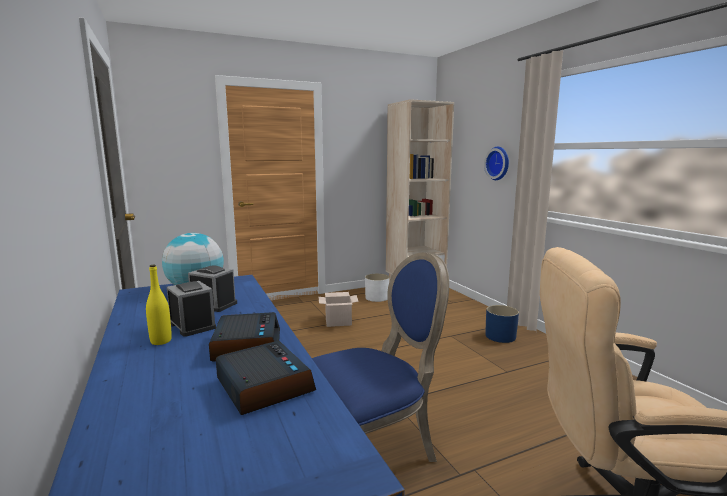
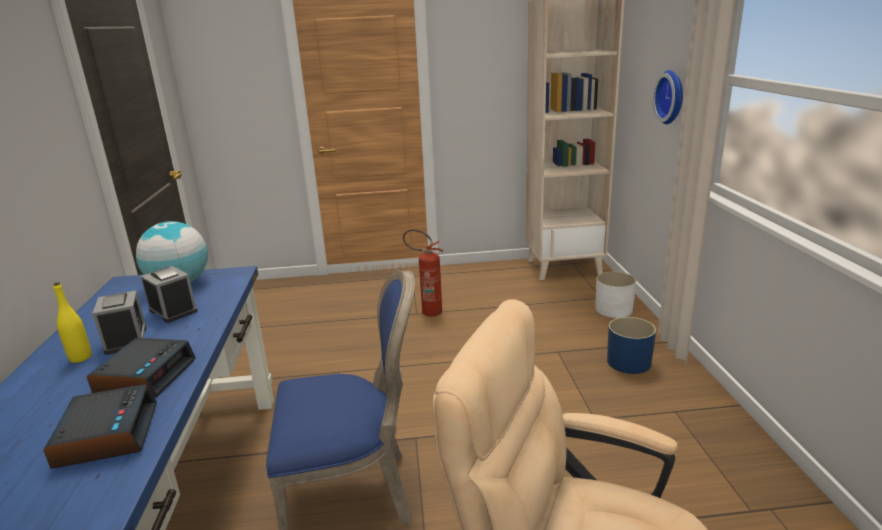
camera: 20 degrees right, 10 degrees up
cardboard box [319,292,359,327] -> fire extinguisher [403,229,443,316]
white planter [365,274,389,302] -> white planter moved to [595,271,636,318]

